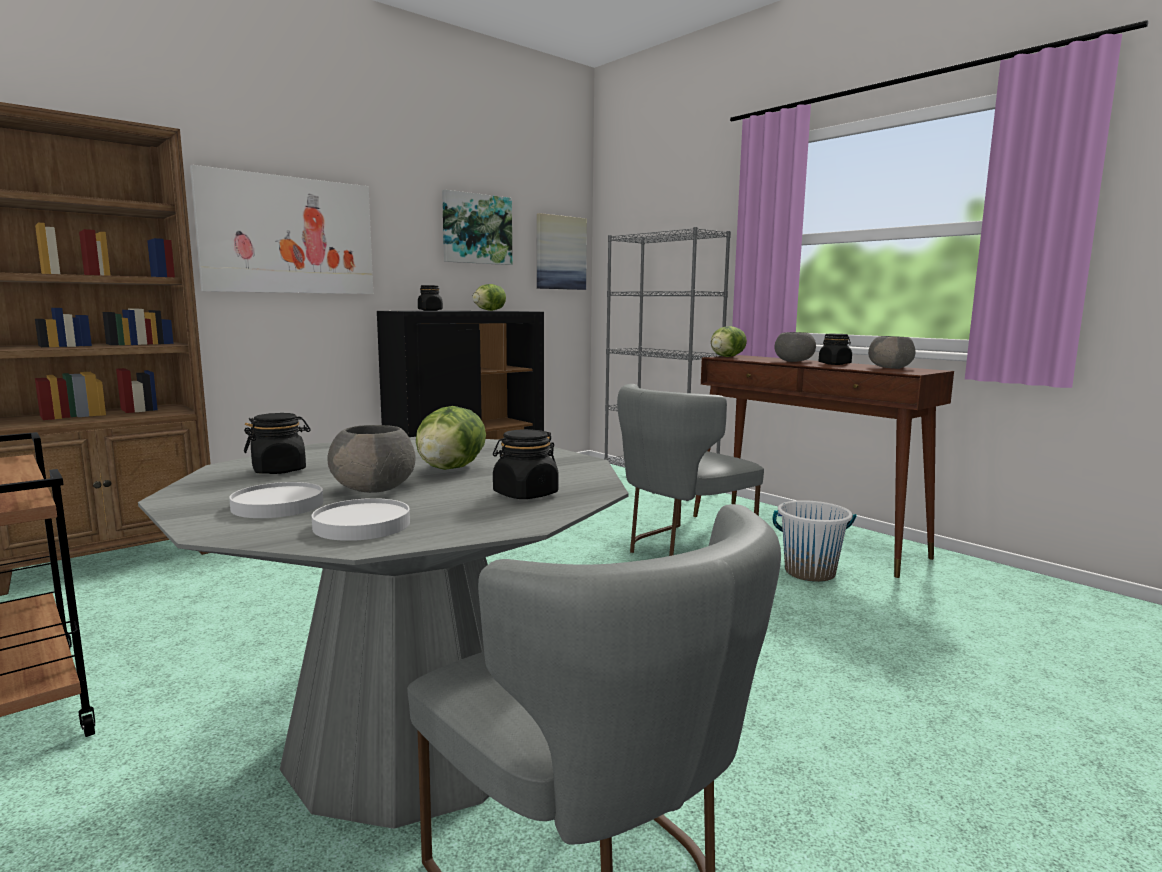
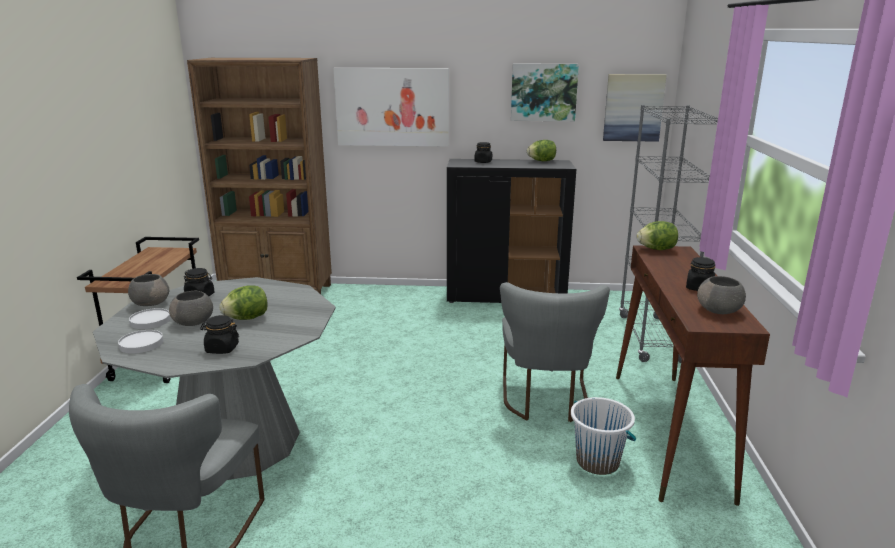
camera: 45 degrees right, 10 degrees up
grey chair [617,384,764,556] -> grey chair turned 90 degrees counterclockwise [500,282,610,422]
grey bowl [774,332,816,362] -> grey bowl moved to [128,274,169,306]

